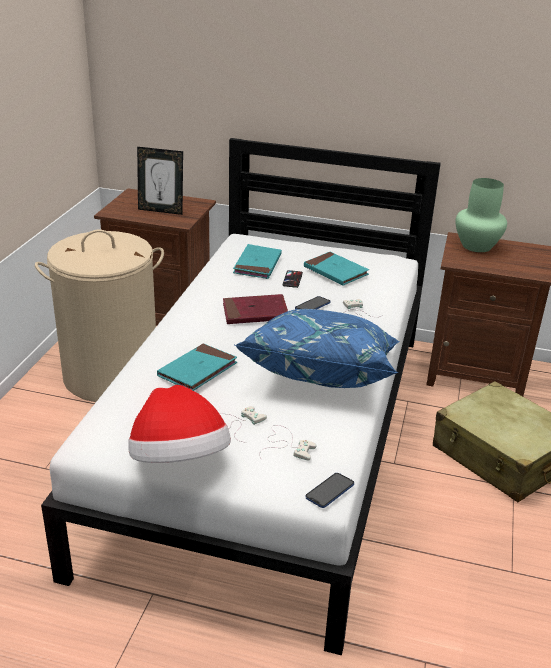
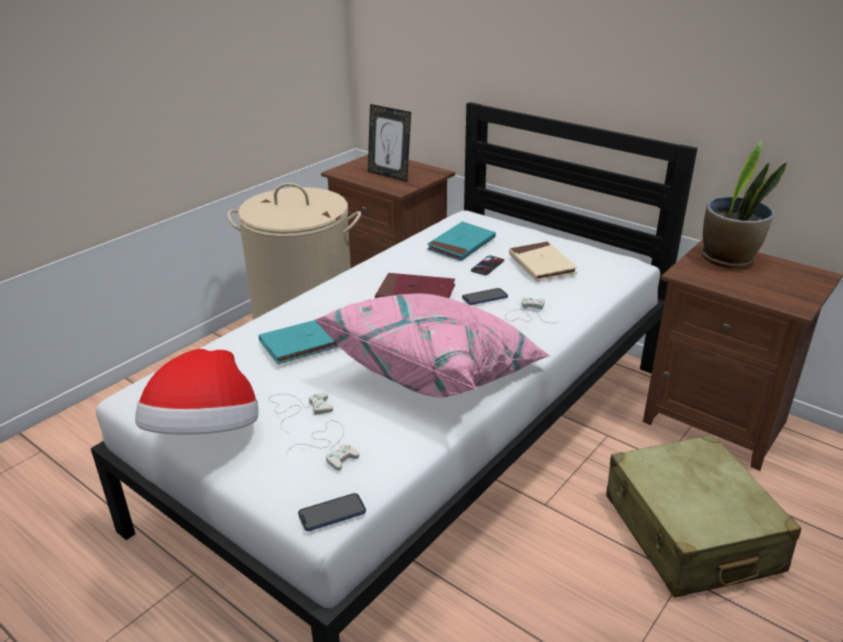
camera: 25 degrees right, 0 degrees up
blue pillow [236,309,400,388] -> pink pillow [315,293,551,398]
turquoise book [304,252,369,285] -> beige book [509,241,577,281]
green vase [455,178,507,252] -> potted plant [701,141,787,268]

